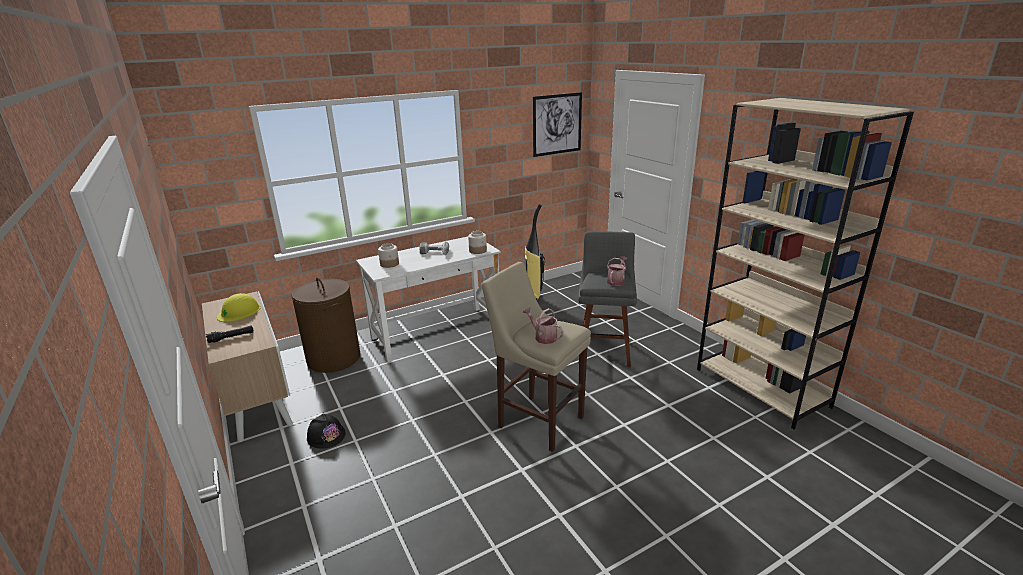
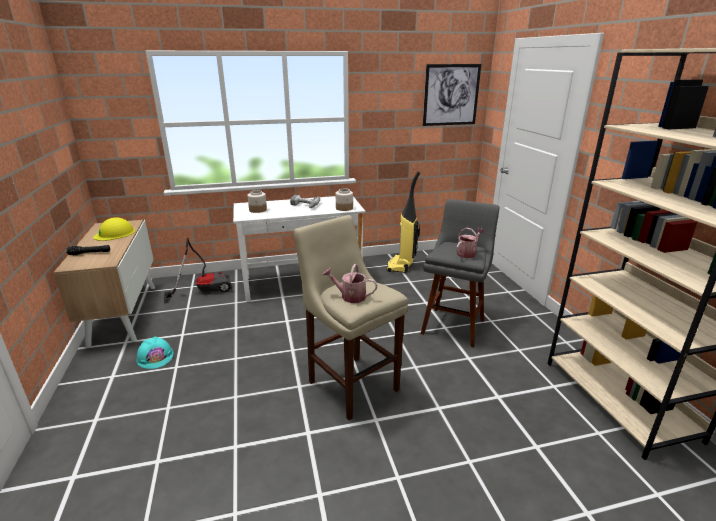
camera: 15 degrees right, 0 degrees up
brown laundry basket [292,277,360,373] -> vacuum cleaner [164,238,231,304]
black hard hat [307,414,345,449] -> turquoise hard hat [137,336,174,369]
watering can [523,307,564,344] -> watering can turned 45 degrees counterclockwise [323,264,377,303]

